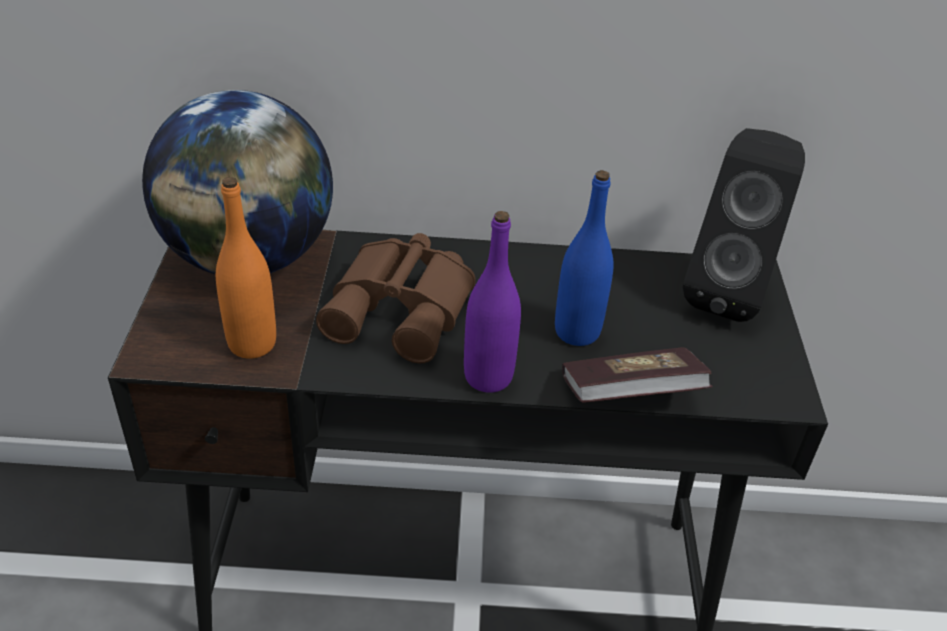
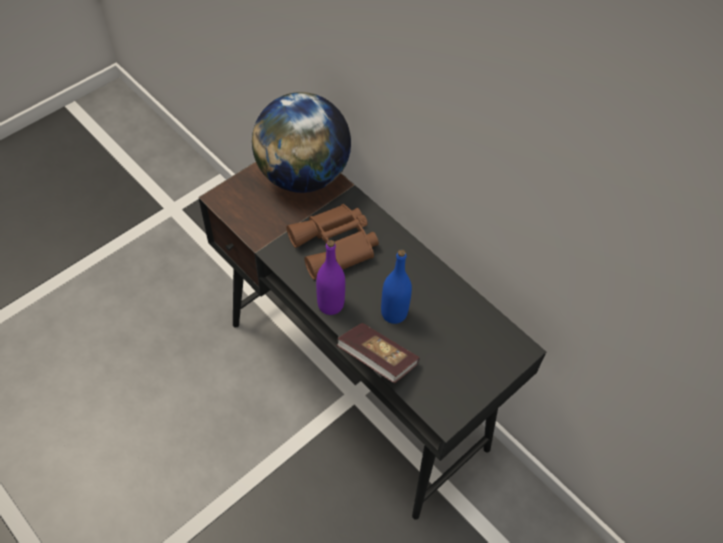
camera: 45 degrees right, 15 degrees up
orange bottle [216,177,276,359] -> none
black speaker [683,128,805,322] -> none

